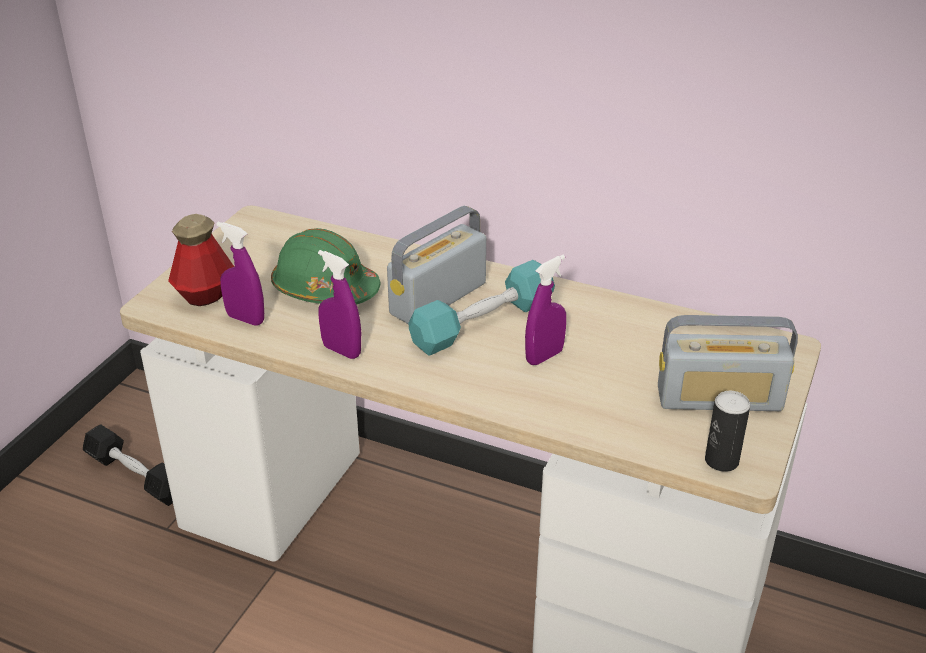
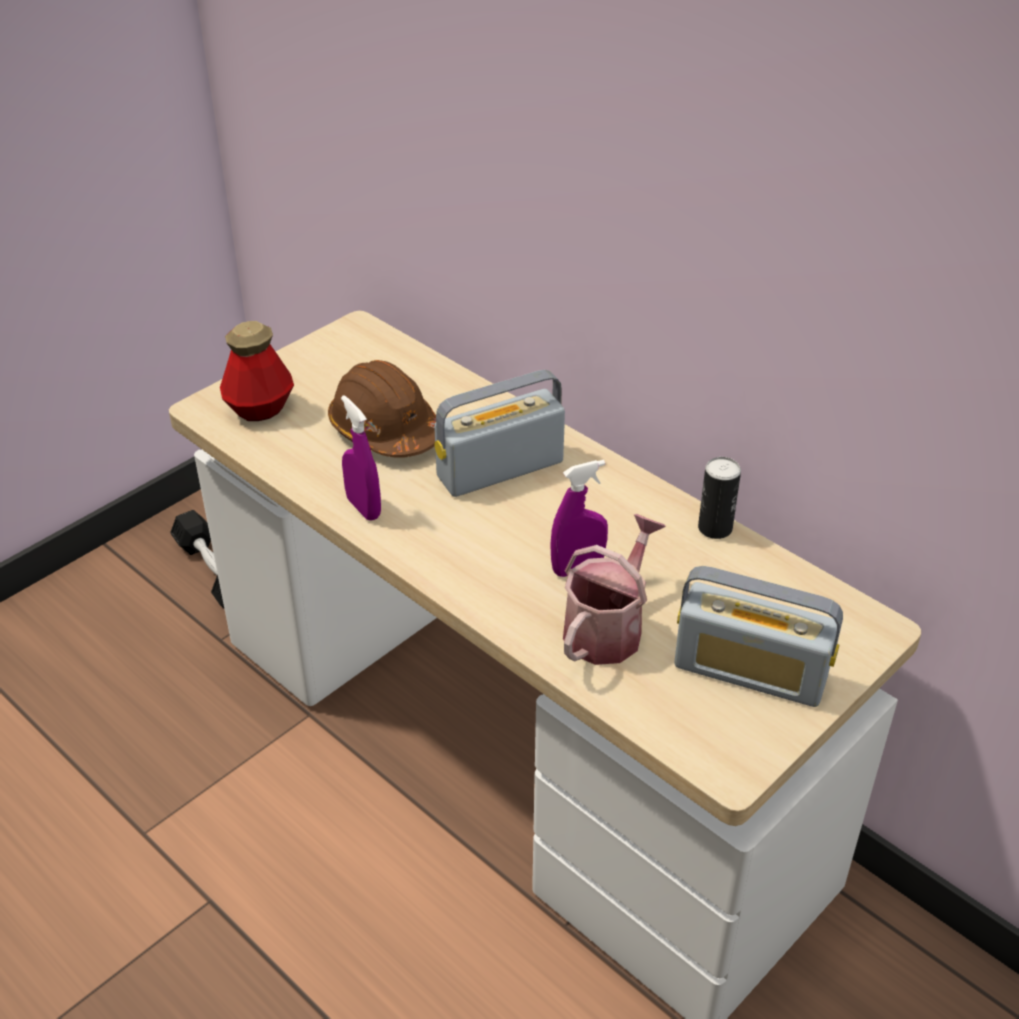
camera: 20 degrees right, 5 degrees up
purple spray bottle [216,222,264,326] -> none
green hard hat [271,228,381,305] -> brown hard hat [328,360,436,458]
turquoise dumbbell [409,260,555,356] -> none
can [705,391,751,472] -> can moved to [698,457,741,539]
none -> watering can [563,514,666,665]

